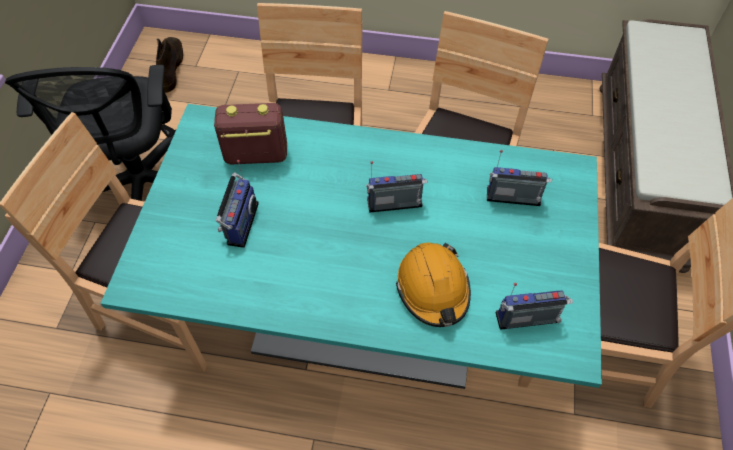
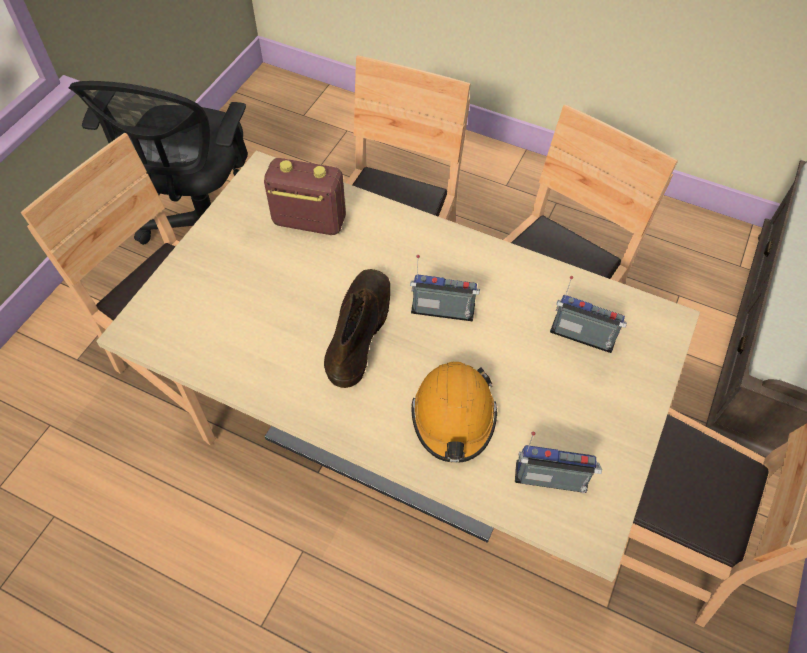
camera: 15 degrees right, 0 degrees up
turquoise dining table [100,104,602,389] -> beige dining table [96,151,700,582]
brown boot [156,37,183,93] -> brown boot moved to [324,269,390,388]
radio [216,160,259,248] -> none

